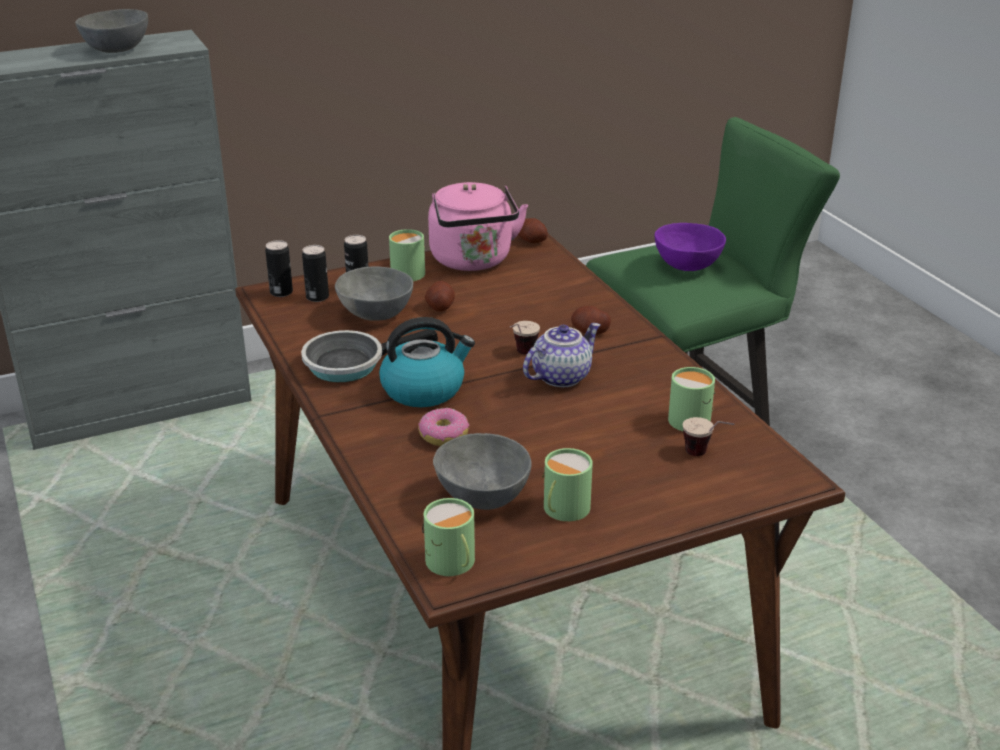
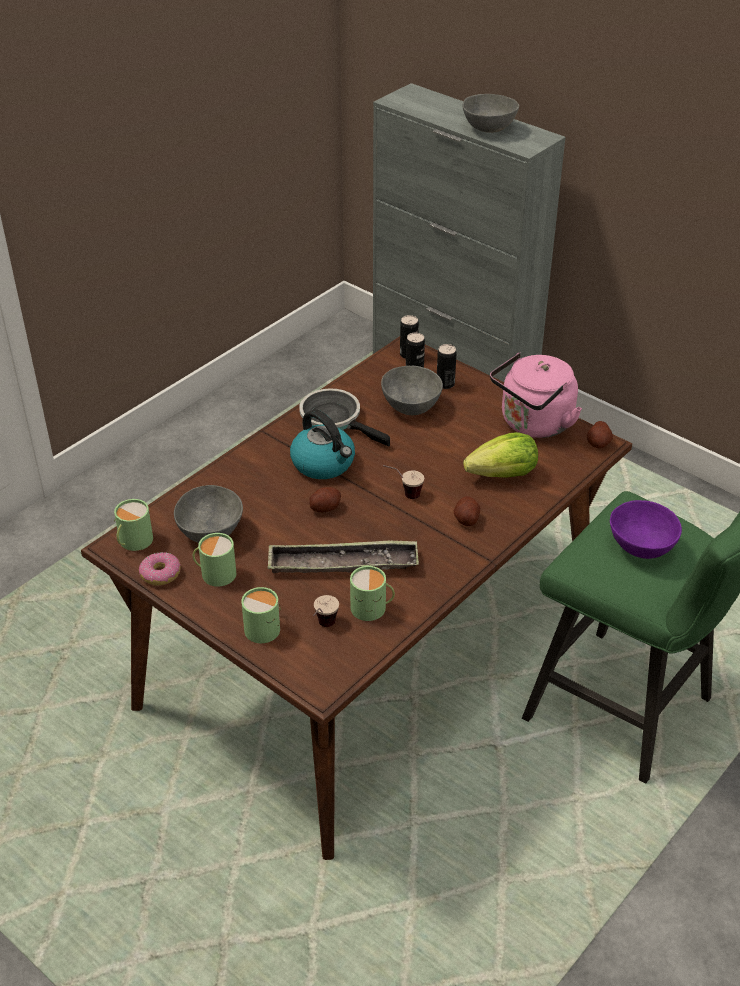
camera: 65 degrees right, 10 degrees up
green mug [389,229,426,281] -> green mug moved to [241,587,281,643]
donut [418,408,469,446] -> donut moved to [139,552,181,586]
potato [425,281,455,312] -> potato moved to [309,487,341,512]
teapot [523,323,601,387] -> none
none -> tray [268,541,419,573]
none -> lettuce [463,432,538,478]

